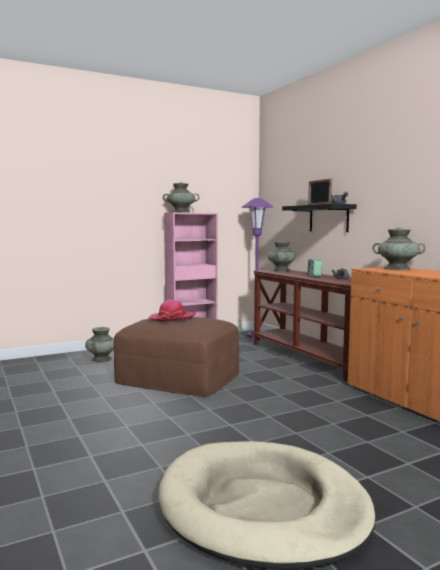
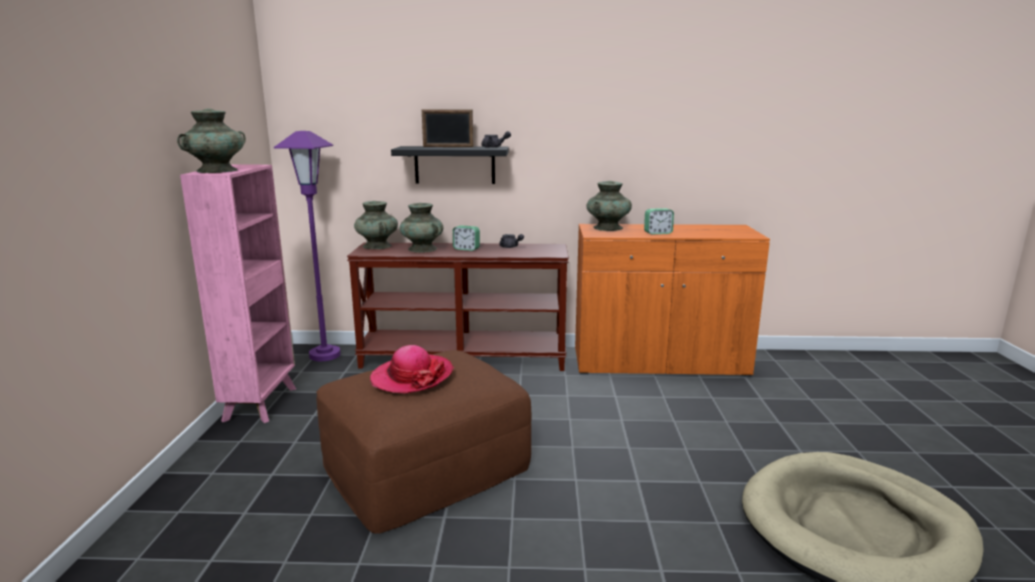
camera: 60 degrees left, 10 degrees up
turquoise vase [85,327,114,362] -> turquoise vase moved to [400,203,443,253]
none -> alarm clock [644,208,674,234]

